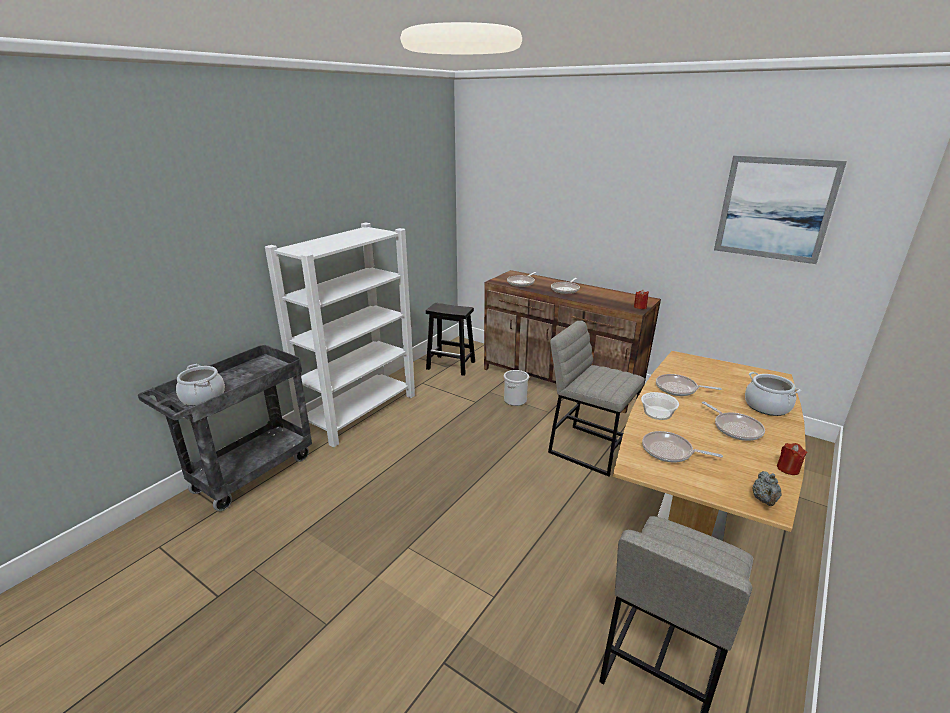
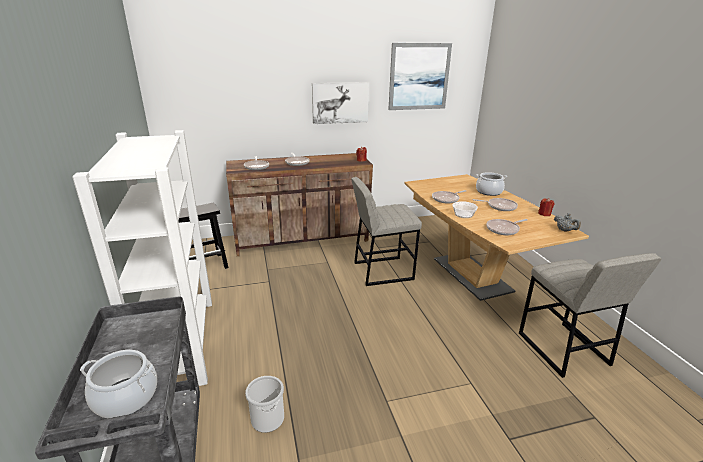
camera: 50 degrees left, 0 degrees up
bucket [504,370,529,406] -> bucket moved to [245,376,284,433]
none -> picture [312,82,369,124]

